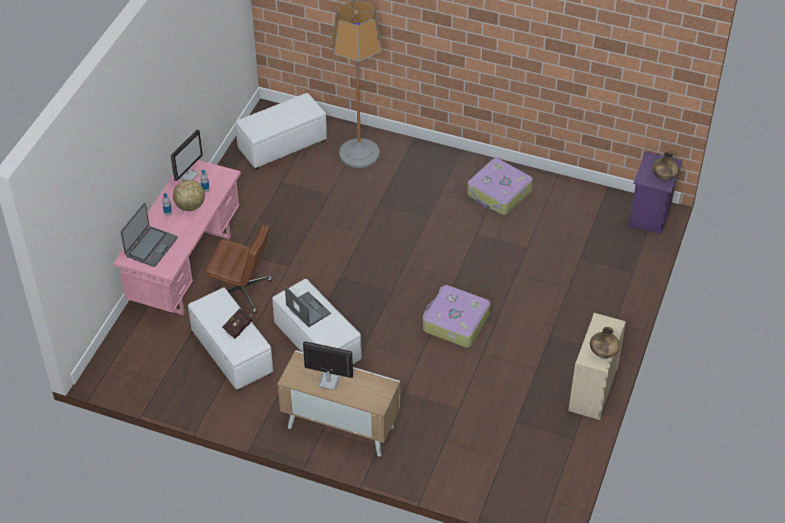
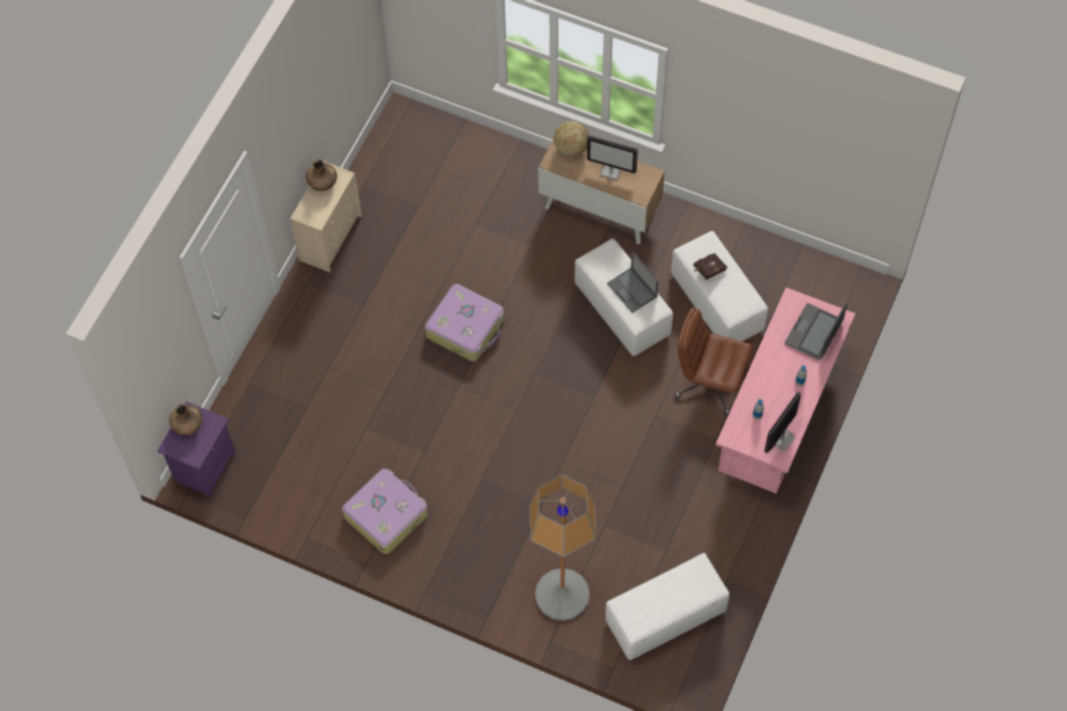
camera: 175 degrees left, 15 degrees up
globe [173,180,205,211] -> globe moved to [554,121,589,157]

